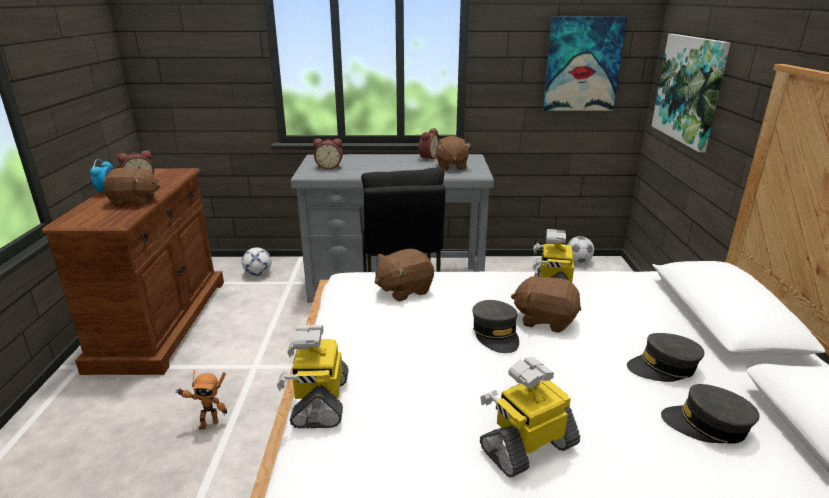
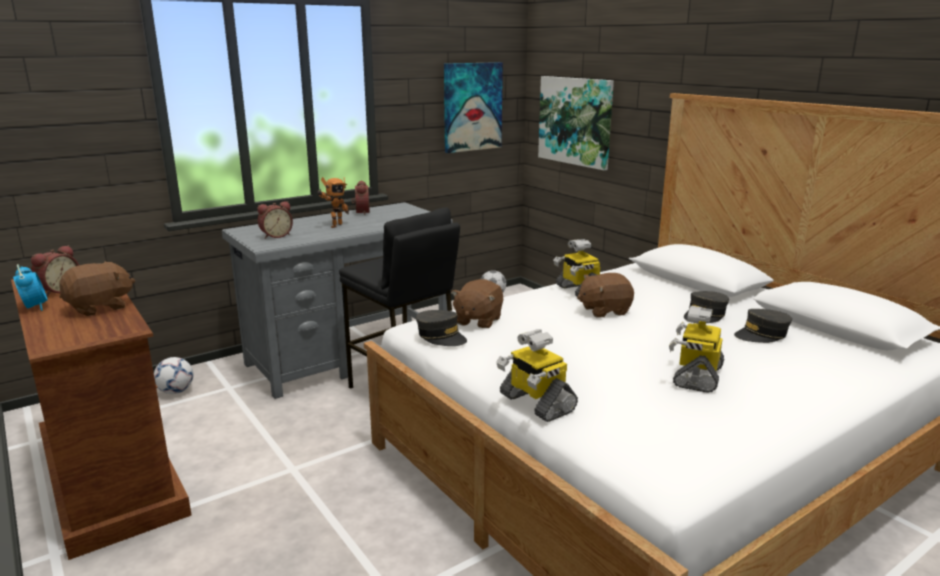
camera: 35 degrees left, 5 degrees down
toy robot [176,370,227,429] -> toy robot moved to [317,177,349,228]
brown plush toy [436,136,471,170] -> none
grey cap [473,300,519,353] -> grey cap moved to [416,310,467,346]

